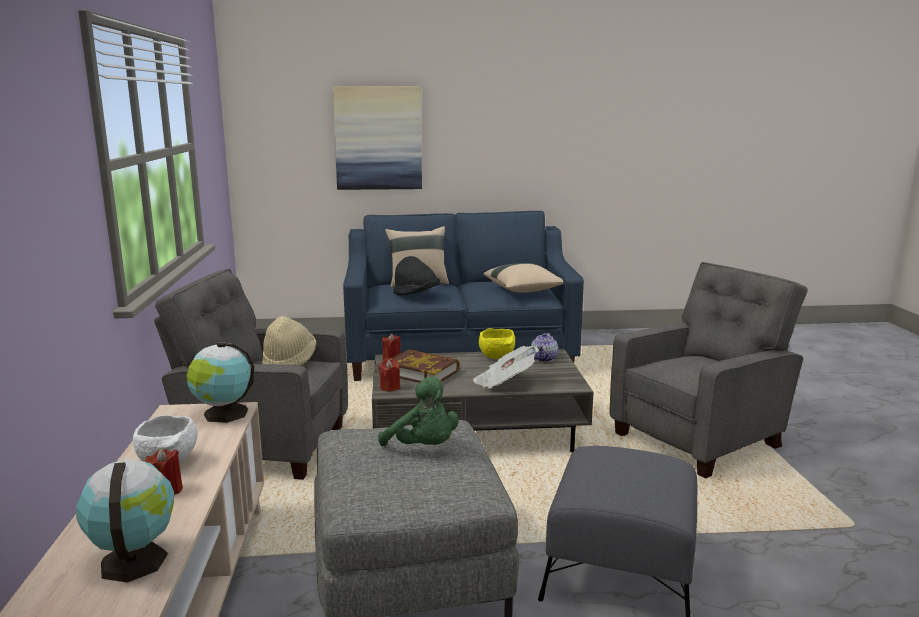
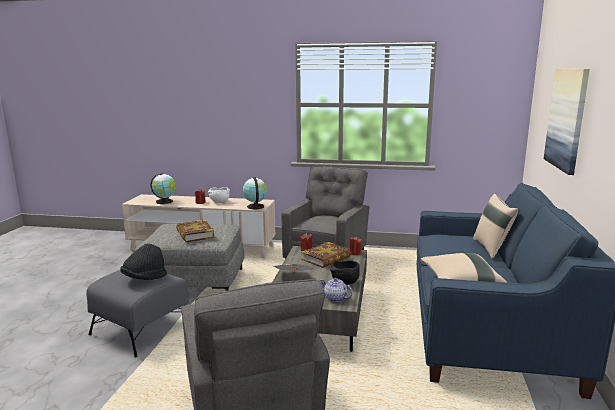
camera: 105 degrees right, 0 degrees up
beige hat [262,316,316,365] -> none
green plush toy [378,377,459,446] -> book [176,220,214,242]
black hat [393,256,440,295] -> black hat moved to [120,244,167,280]
yellow bowl [479,328,515,359] -> black bowl [330,260,360,284]

